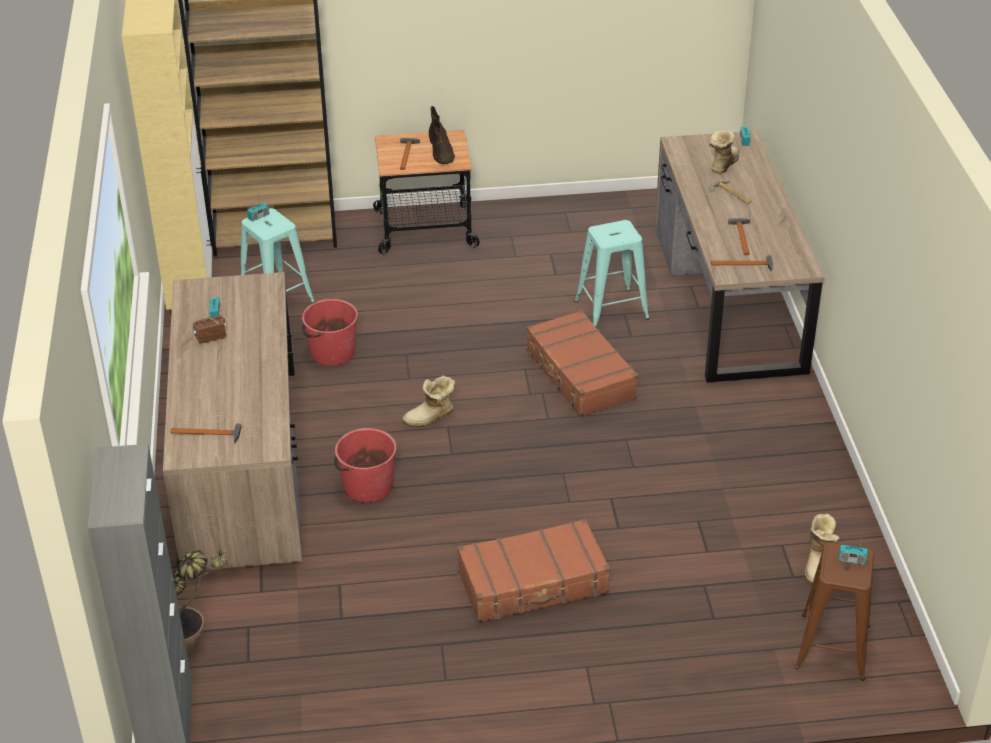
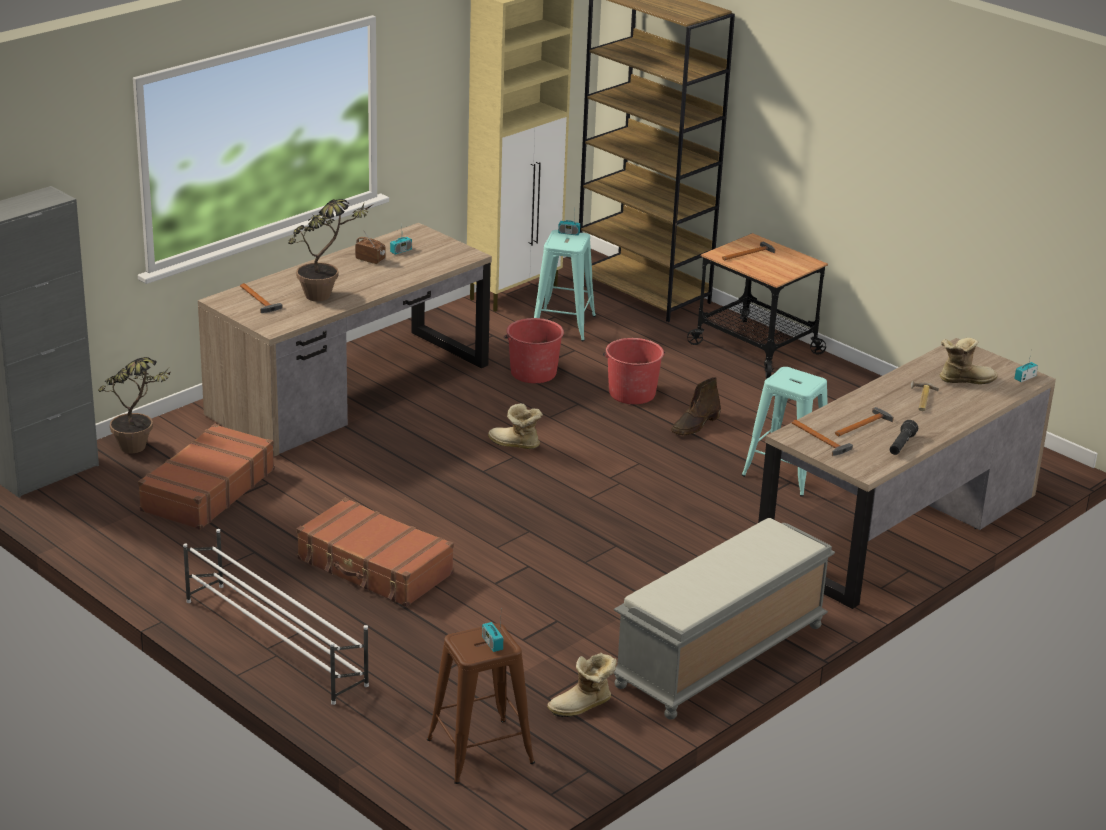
camera: 50 degrees right, 10 degrees down
red bucket [334,428,397,503] -> red bucket moved to [603,338,665,404]
brown boot [429,106,455,164] -> brown boot moved to [671,377,721,435]
brown suitcase [526,310,638,417] -> brown suitcase moved to [138,424,275,530]
none -> white shoe rack [183,529,369,705]
none -> potted plant [289,199,374,301]
none -> grey bench [614,518,835,720]
none -> black flashlight [890,420,918,455]

